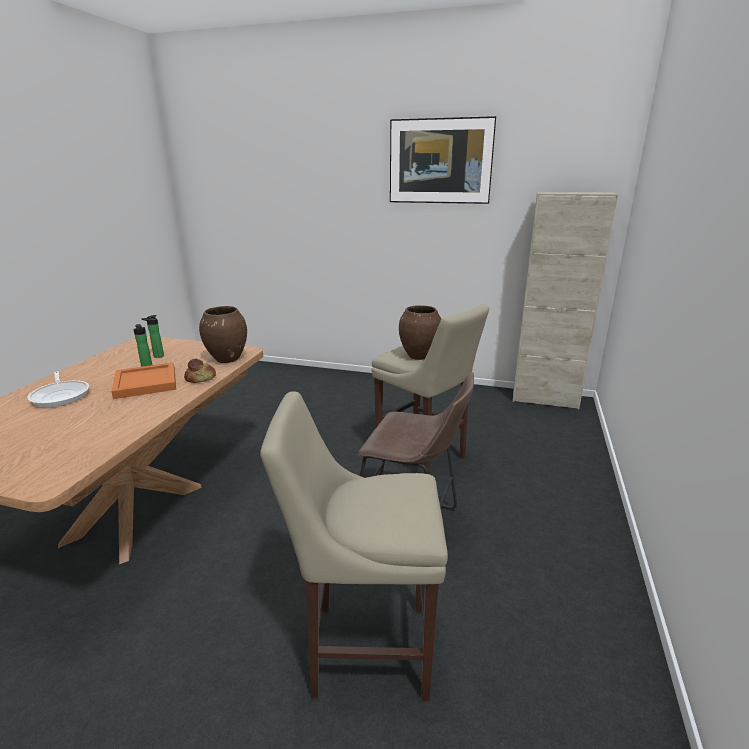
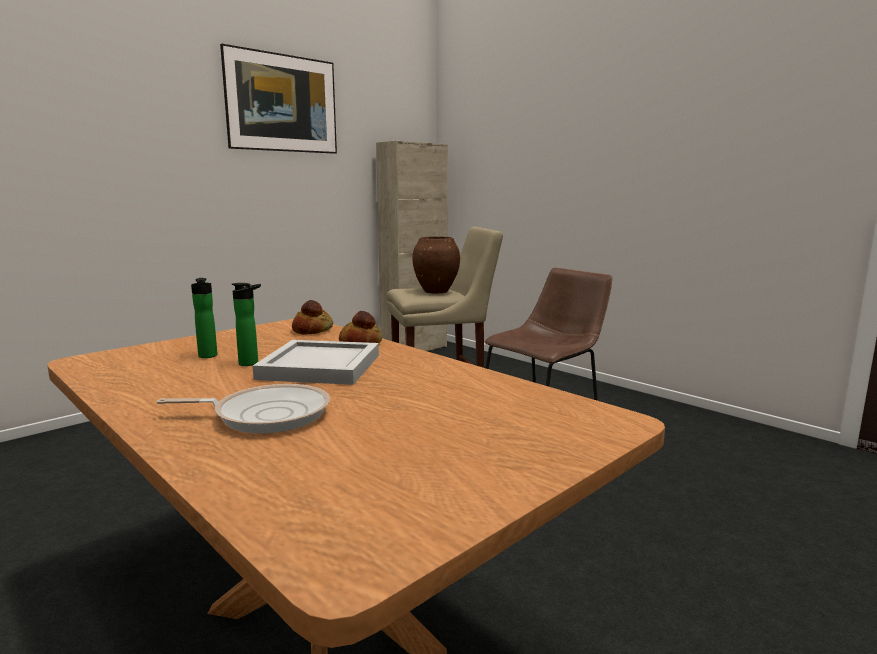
camera: 60 degrees left, 10 degrees down
orange tray [111,362,176,399] -> white tray [253,340,379,385]
brown vase [199,306,247,363] -> bread [292,300,333,335]
beige stool [260,391,448,701] -> none

